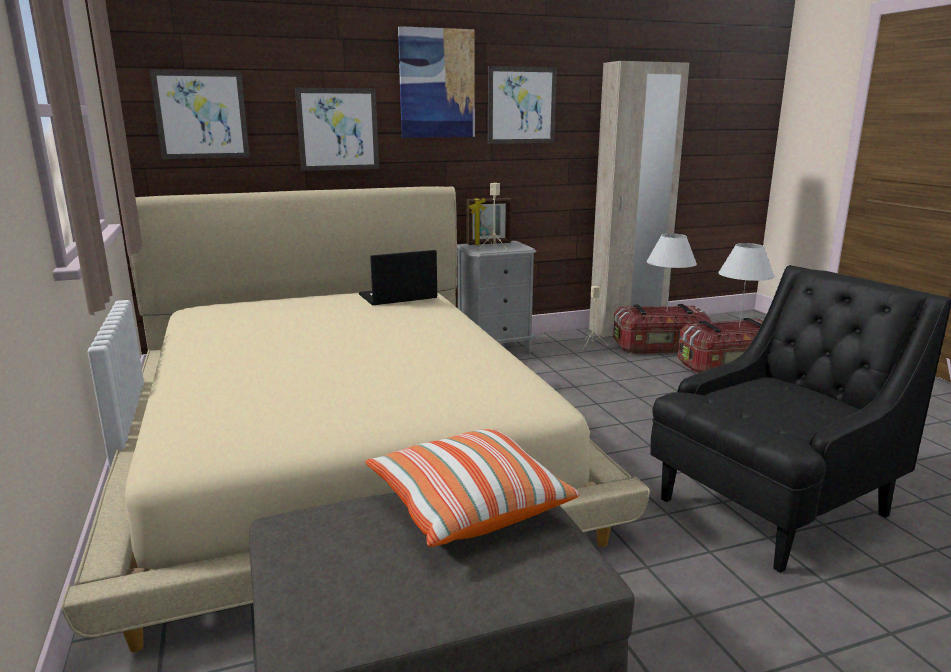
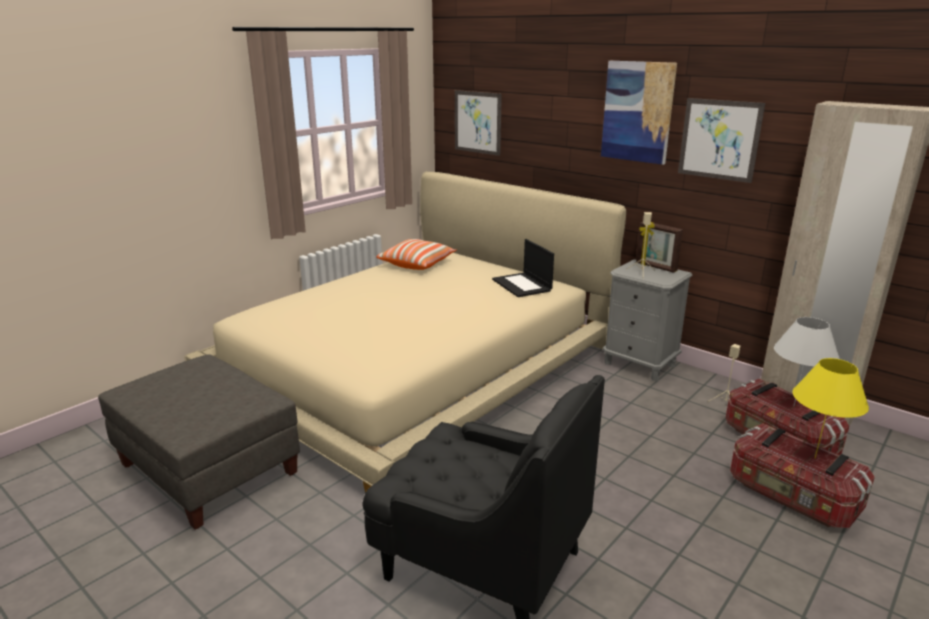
camera: 60 degrees right, 5 degrees up
picture [295,88,379,171] -> none
laptop [359,250,437,305] -> laptop turned 150 degrees counterclockwise [492,239,554,297]
pillow [365,429,580,547] -> pillow moved to [376,239,457,270]
white table lamp [718,243,775,327] -> yellow table lamp [793,358,869,458]

